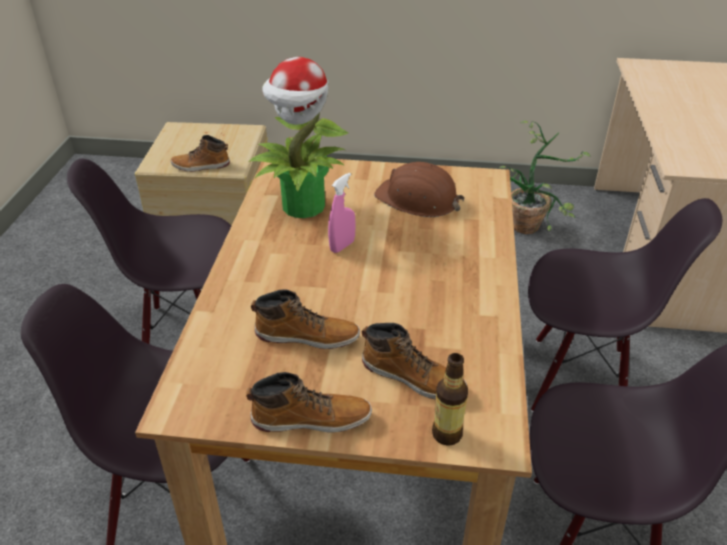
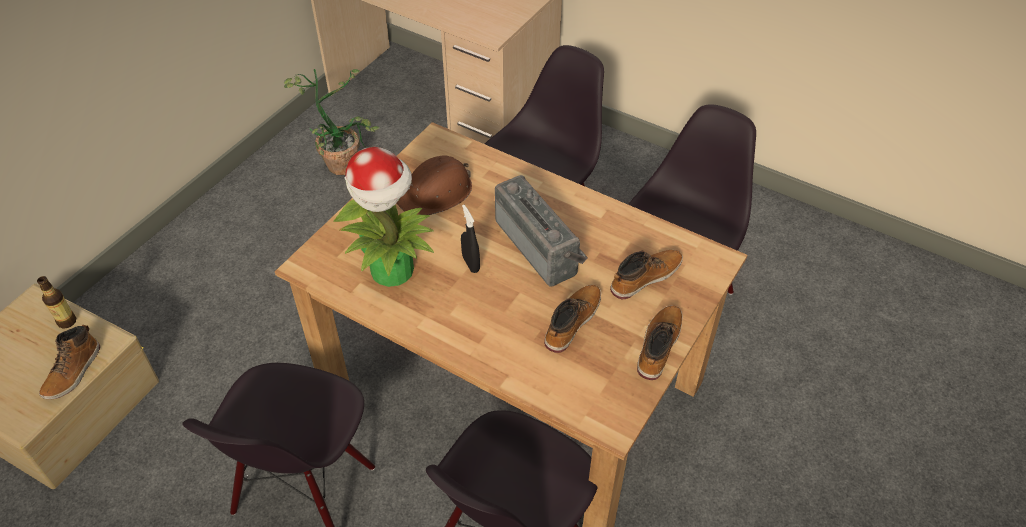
camera: 65 degrees left, 10 degrees up
pink spray bottle [328,172,356,253] -> black spray bottle [461,205,480,273]
bottle [432,353,468,446] -> bottle moved to [37,276,76,328]
none -> radio [495,175,588,287]

